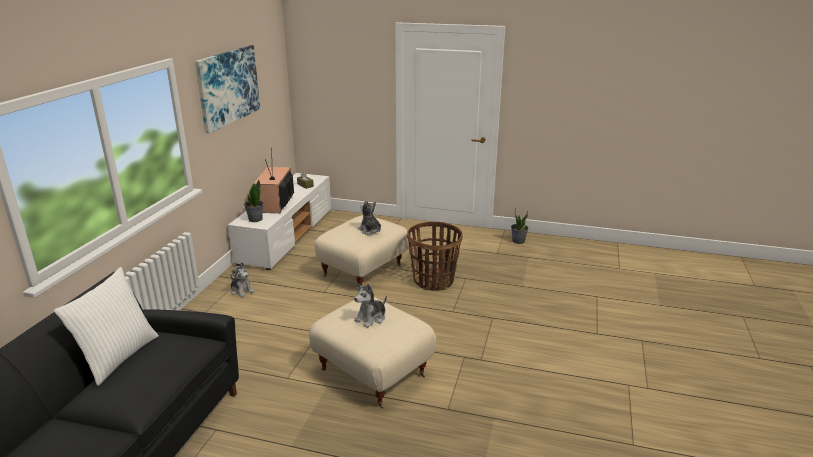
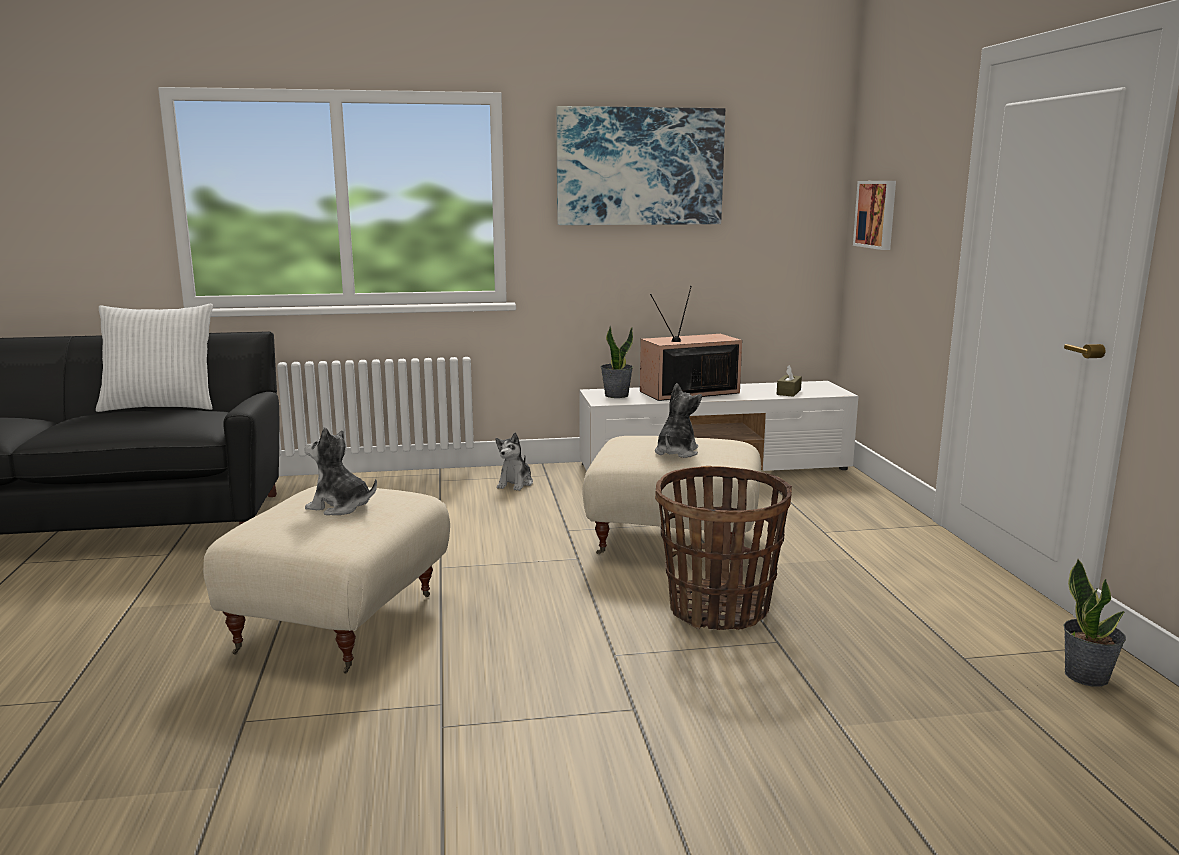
camera: 65 degrees right, 10 degrees down
none -> picture [853,181,896,250]

